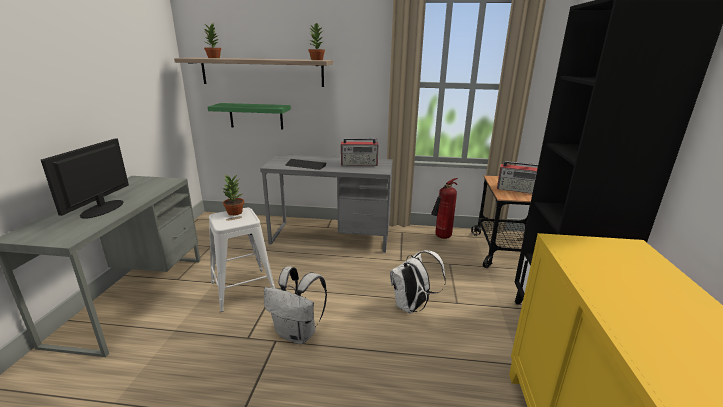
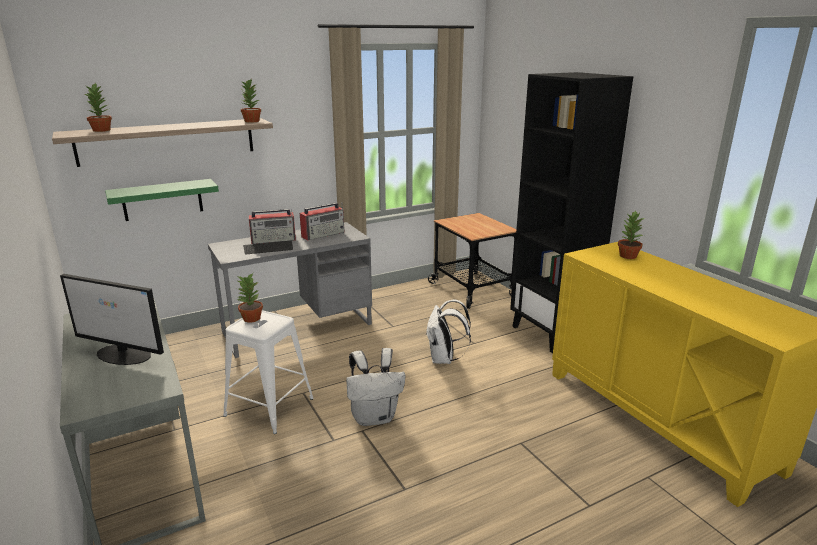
camera: 35 degrees left, 0 degrees up
monitor [41,138,129,219] -> monitor turned 45 degrees counterclockwise [60,274,164,365]
fire extinguisher [431,178,458,239] -> none
radio [497,161,538,194] -> radio moved to [249,209,296,244]
none -> potted plant [618,211,644,259]

